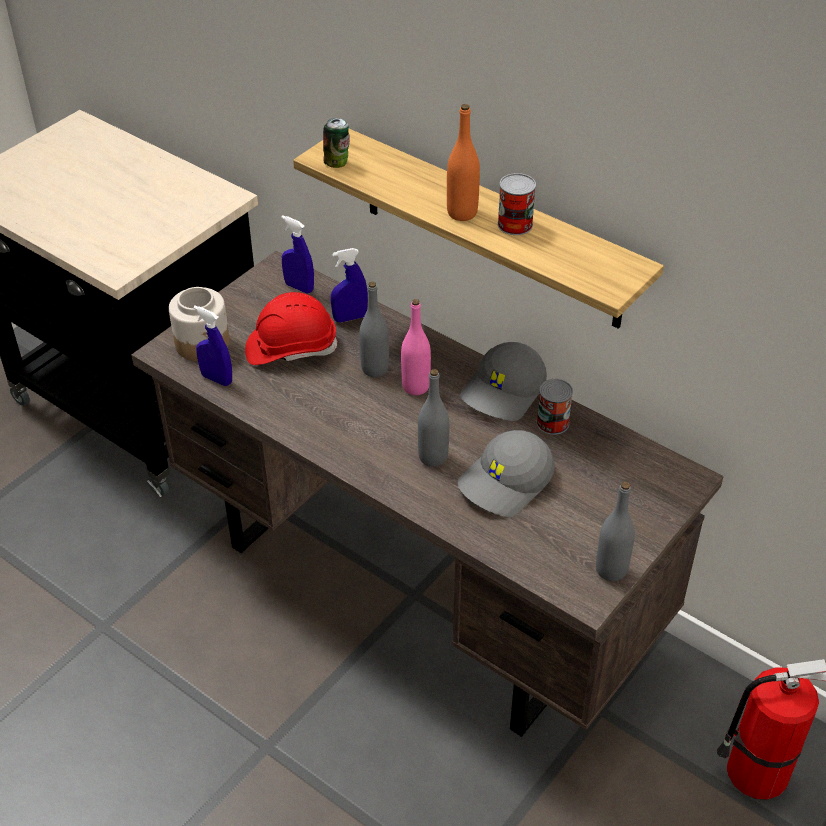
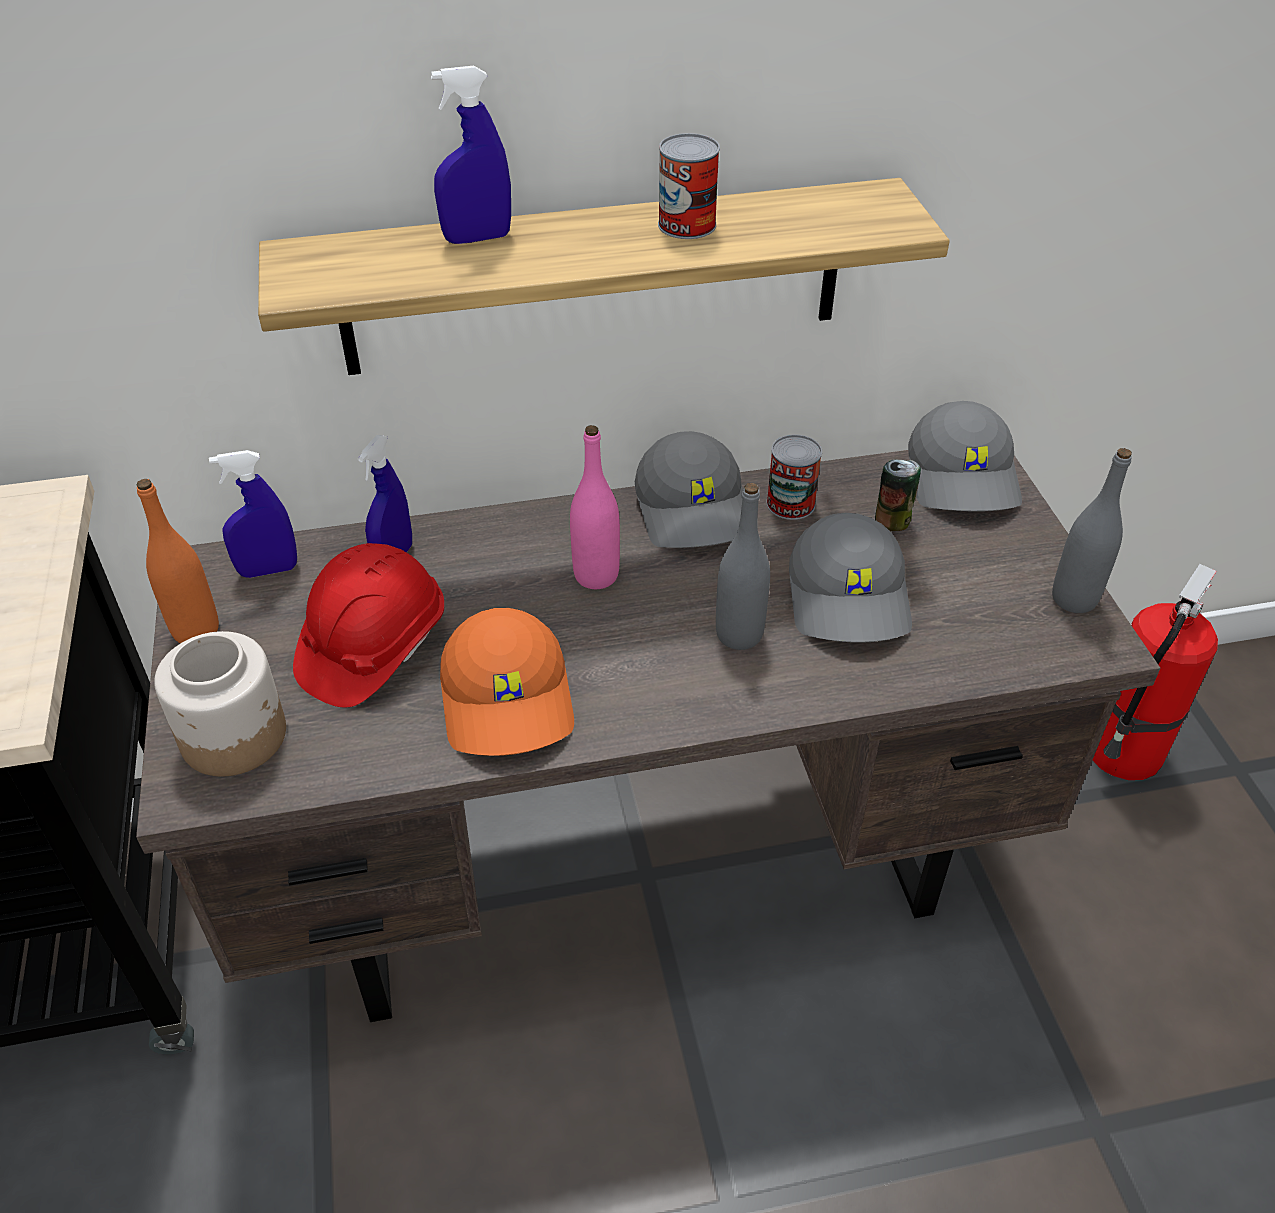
camera: 50 degrees left, 0 degrees up
blue spray bottle [193,306,232,386] -> blue spray bottle moved to [431,66,511,244]
can [323,118,350,168] -> can moved to [875,459,921,531]
grey bottle [359,282,389,377] -> none
orange bottle [447,104,480,221] -> orange bottle moved to [137,479,219,643]
none -> orange cap [440,608,574,756]
none -> grey cap [908,401,1022,512]

